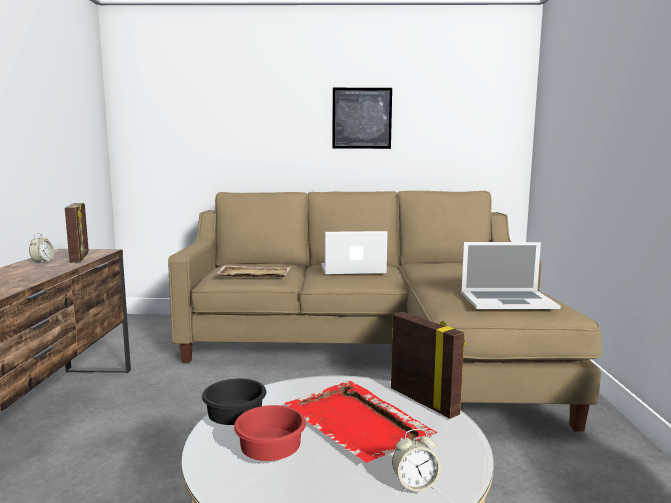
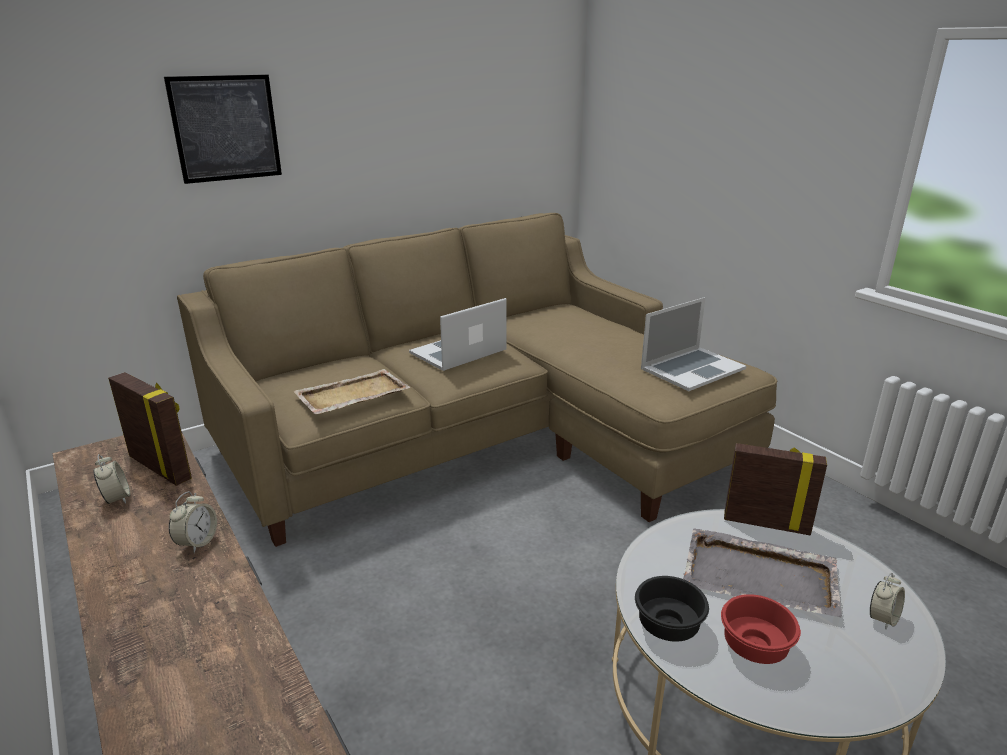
camera: 35 degrees left, 15 degrees up
red tray [284,381,438,463] -> grey tray [683,528,842,618]
picture [332,88,392,149] -> picture moved to [164,75,282,184]
none -> alarm clock [169,491,217,553]

